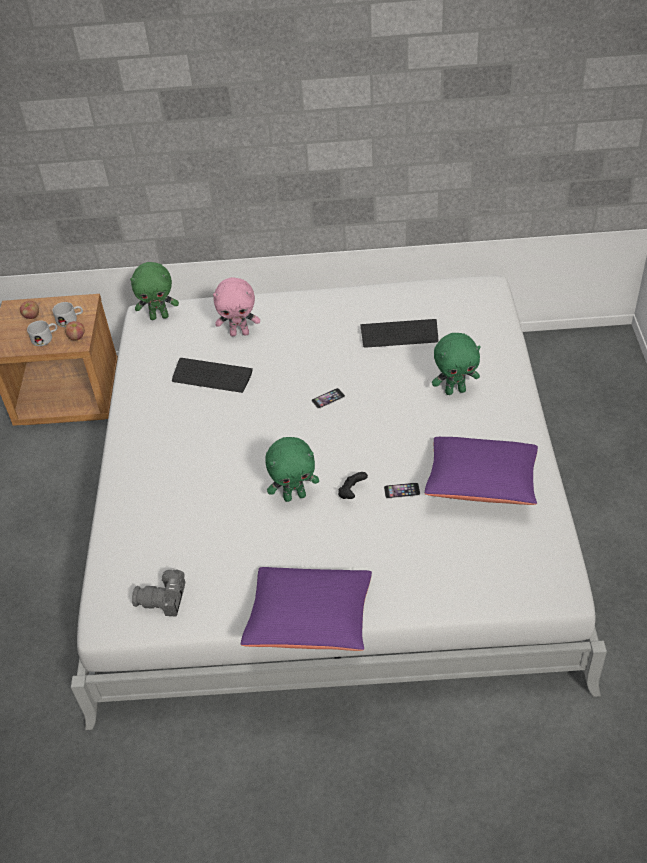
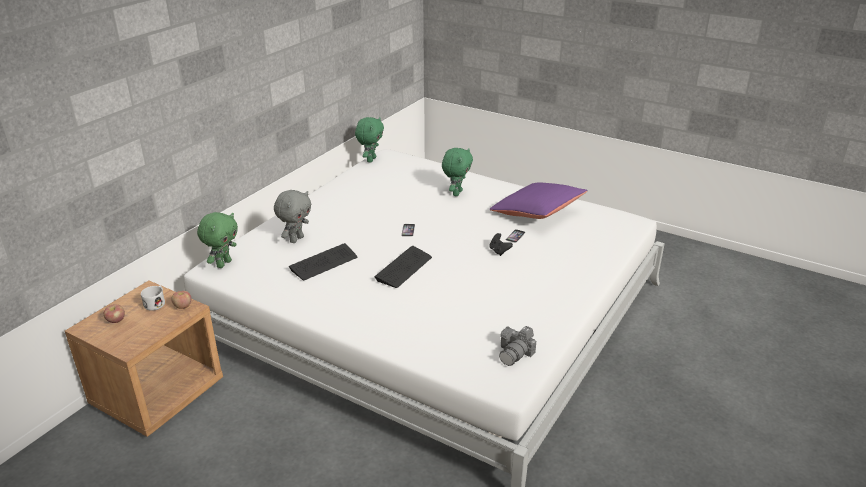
camera: 60 degrees left, 15 degrees down
white mug [27,320,57,346] -> none
pink plush toy [213,277,260,336] -> grey plush toy [274,190,312,243]
purple pillow [241,567,372,651] -> none
green plush toy [265,437,319,502] -> green plush toy moved to [355,117,384,163]
keyboard [360,319,438,348] -> keyboard moved to [374,246,432,288]

